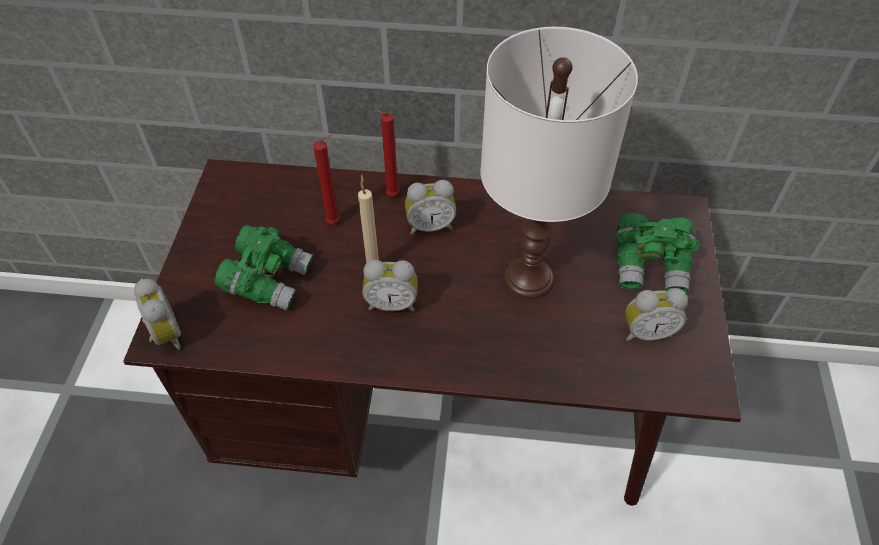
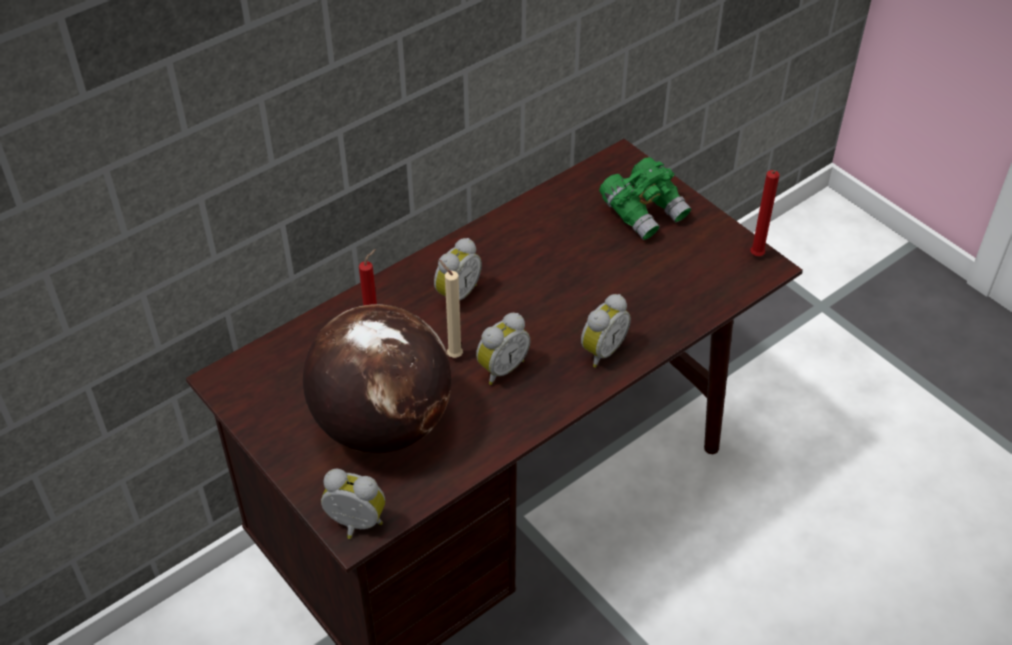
camera: 45 degrees left, 5 degrees down
green binoculars [214,225,313,311] -> globe [303,304,451,453]
red candle [374,110,399,196] -> red candle moved to [750,170,779,256]
white table lamp [480,27,638,299] -> none
alarm clock [625,288,688,341] -> alarm clock moved to [581,294,631,368]

